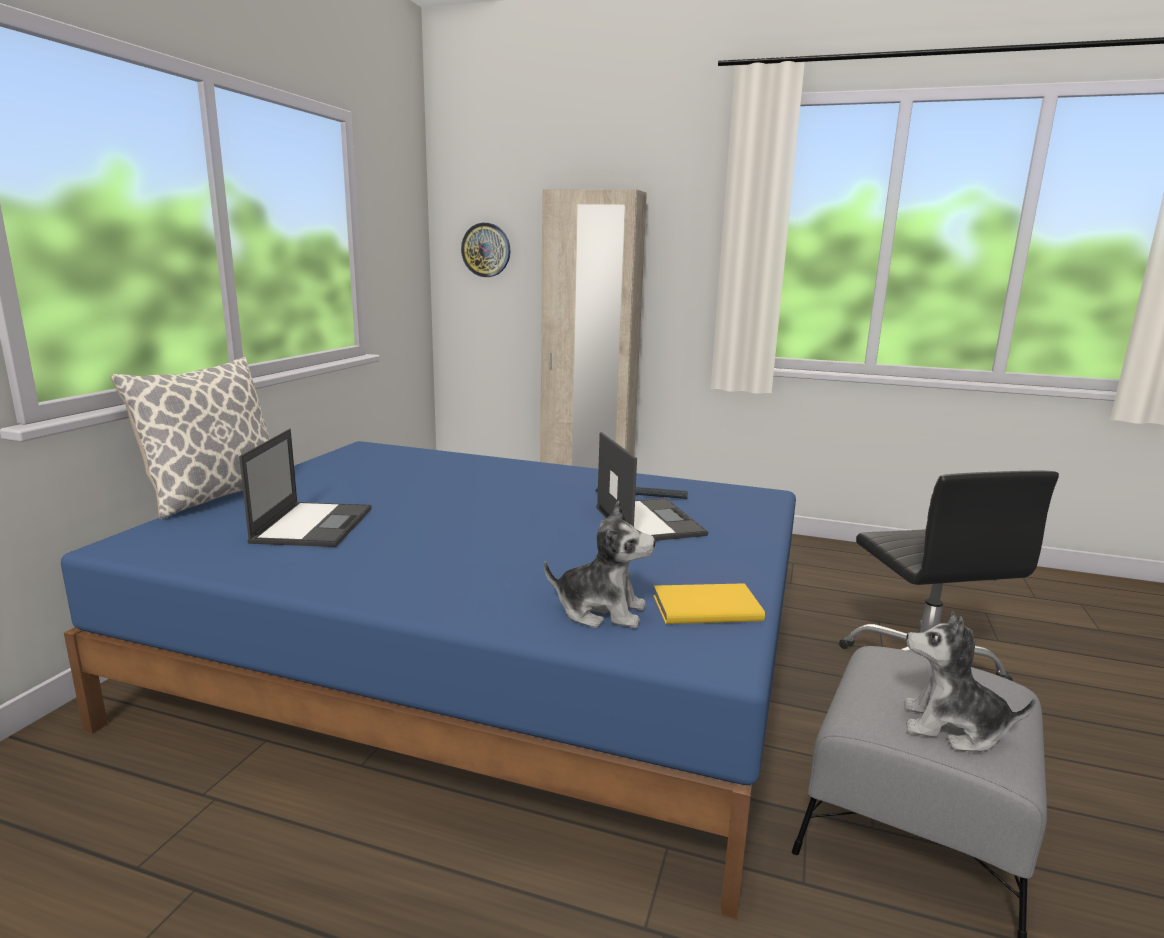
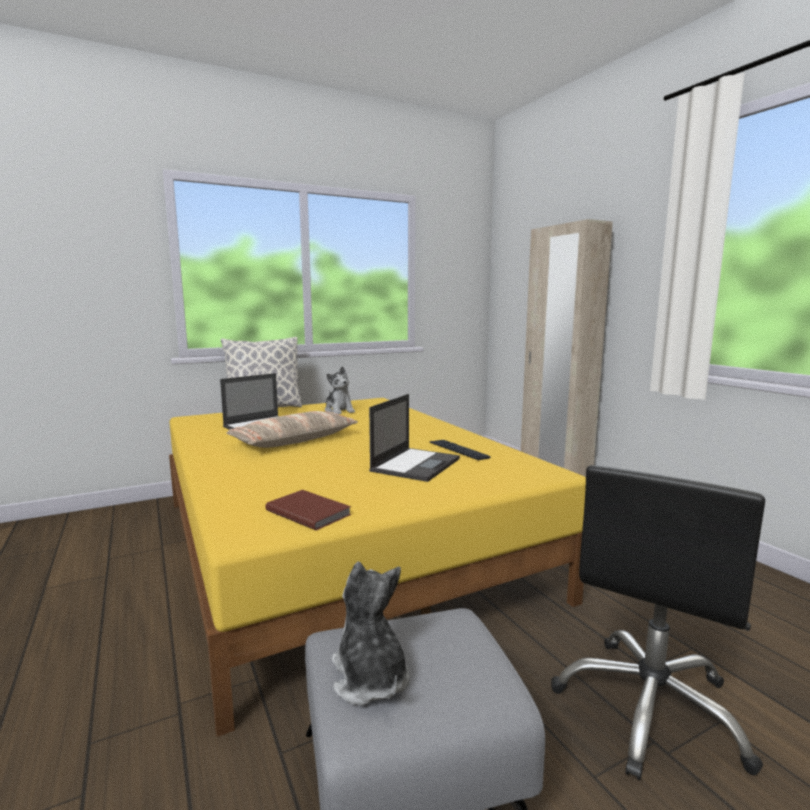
camera: 45 degrees right, 5 degrees down
blue bed [61,441,796,920] -> yellow bed [169,398,586,737]
wall clock [461,223,510,277] -> none
plush toy [544,501,655,628] -> plush toy moved to [325,366,355,414]
yellow book [653,583,765,624] -> brown book [265,490,351,531]
none -> pillow [227,411,358,448]

